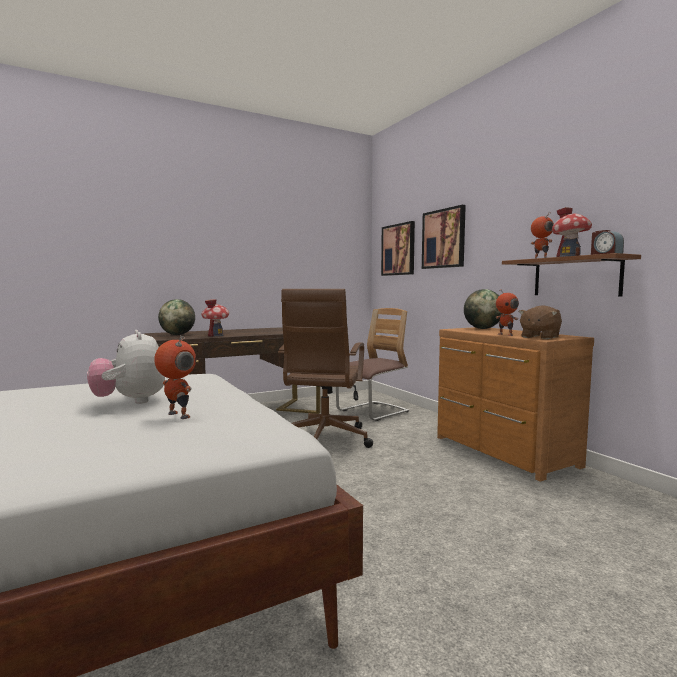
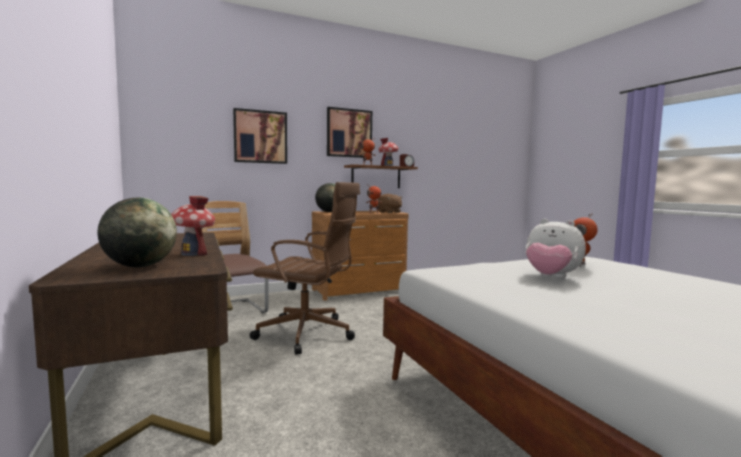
camera: 85 degrees left, 0 degrees up
plush toy [87,330,165,404] -> plush toy turned 60 degrees clockwise [525,219,586,278]
picture [381,221,415,276] -> picture moved to [327,107,372,158]

